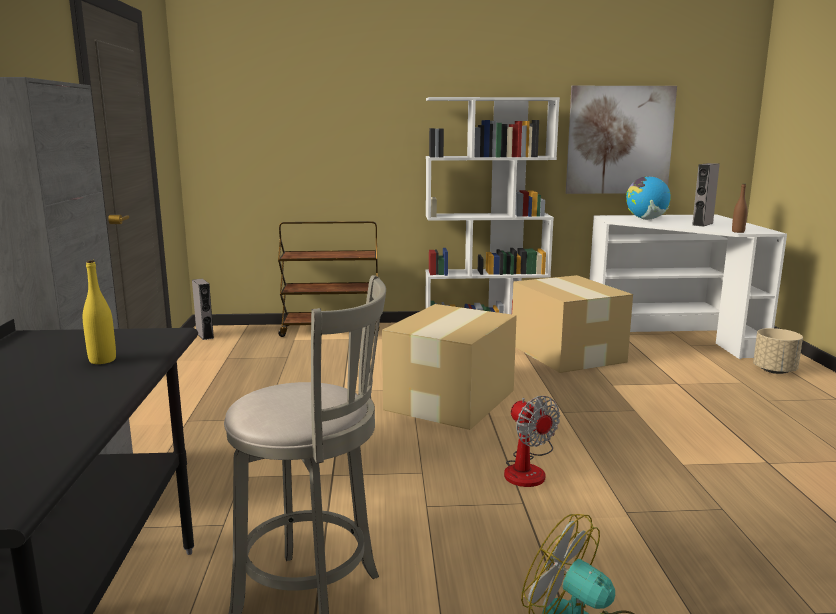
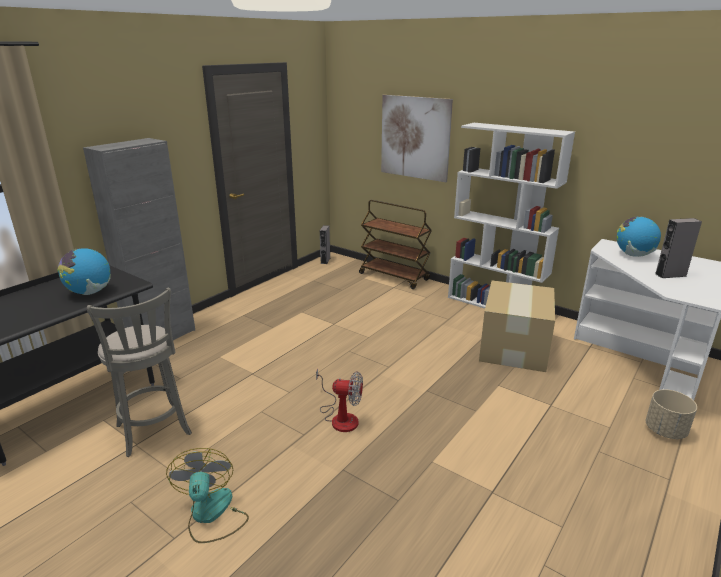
camera: 40 degrees right, 10 degrees up
yellow bottle [83,260,116,364] -> globe [58,248,111,295]
cardboard box [382,304,517,430] -> none
fan [504,396,560,487] -> fan turned 90 degrees counterclockwise [316,369,363,432]
picture [566,86,677,194] -> picture moved to [381,95,453,182]
brown bottle [732,184,748,233] -> none

